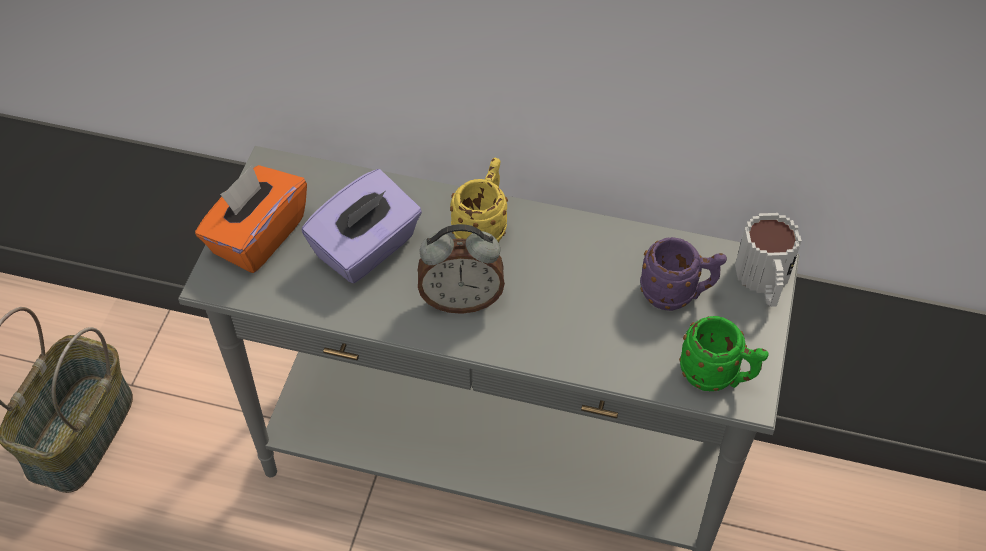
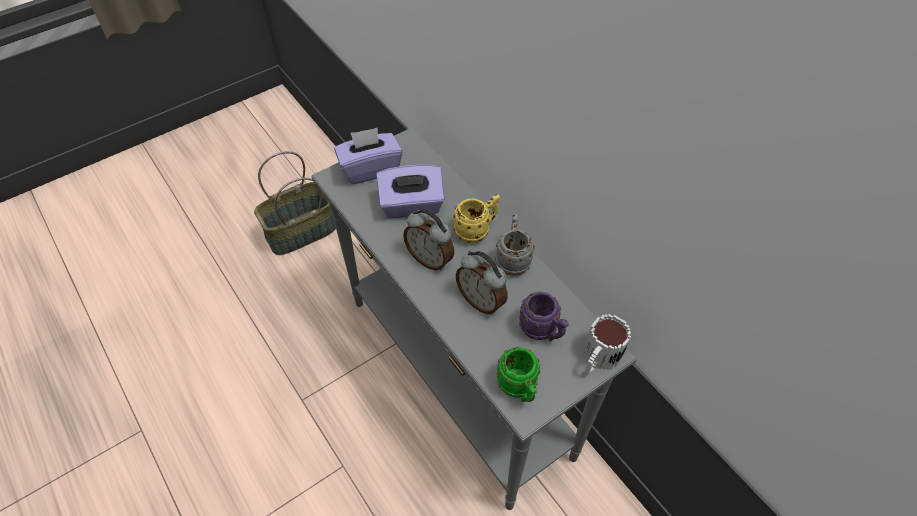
camera: 40 degrees right, 0 degrees up
orange tissue box [195,165,307,273] -> purple tissue box [334,128,403,184]
none -> alarm clock [456,251,508,315]
none -> grey mug [495,214,535,276]

